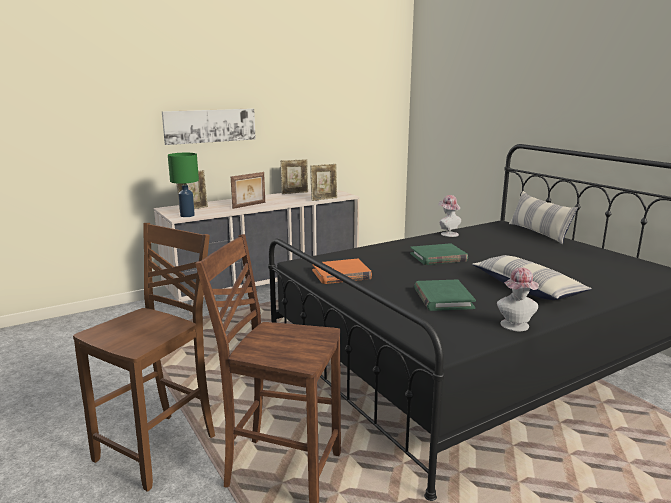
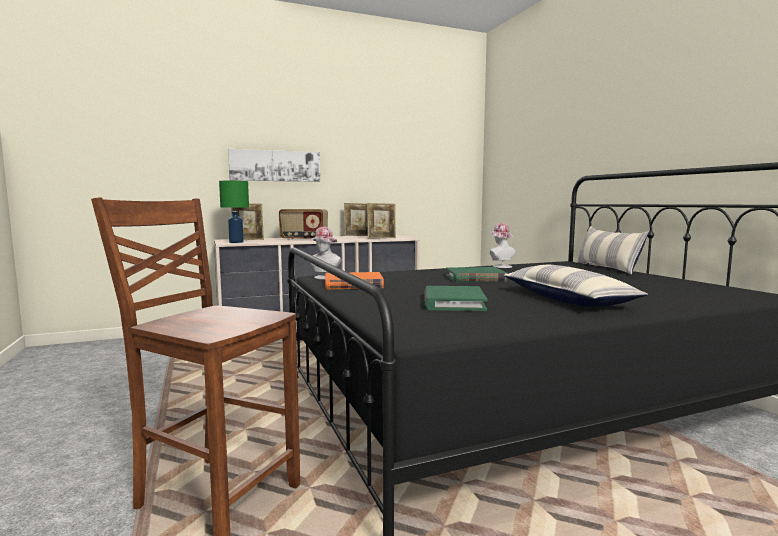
camera: 10 degrees right, 10 degrees down
brown chair [73,223,215,492] -> none
picture frame [231,172,265,209] -> radio [279,209,328,240]
hat [497,267,539,331] -> hat moved to [310,227,341,279]

